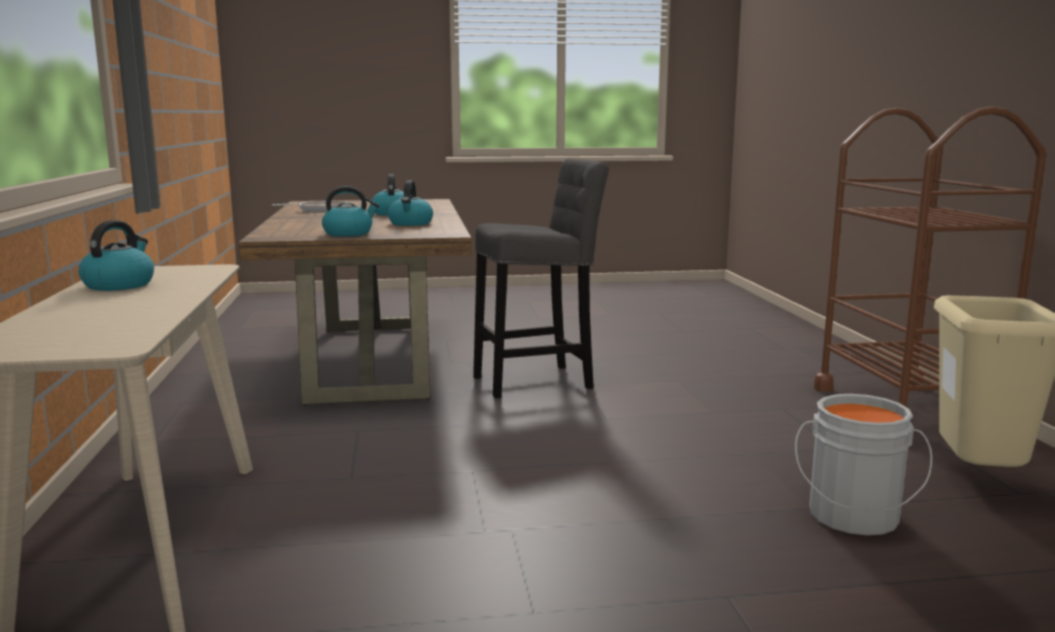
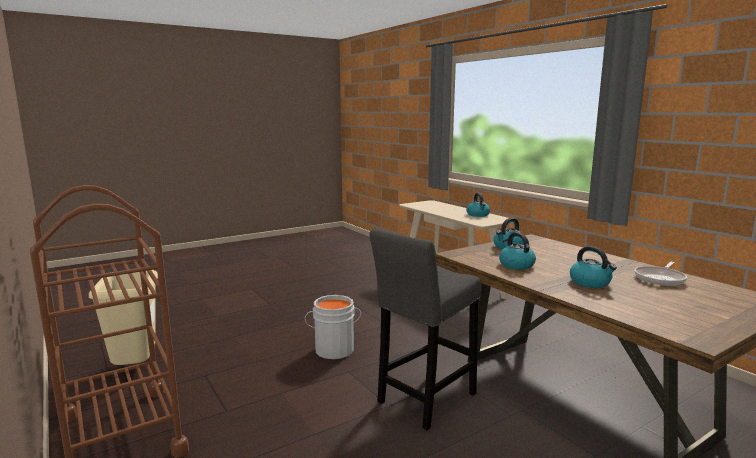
camera: 155 degrees right, 0 degrees up
grey bucket [795,394,932,536] -> grey bucket moved to [305,295,361,359]

